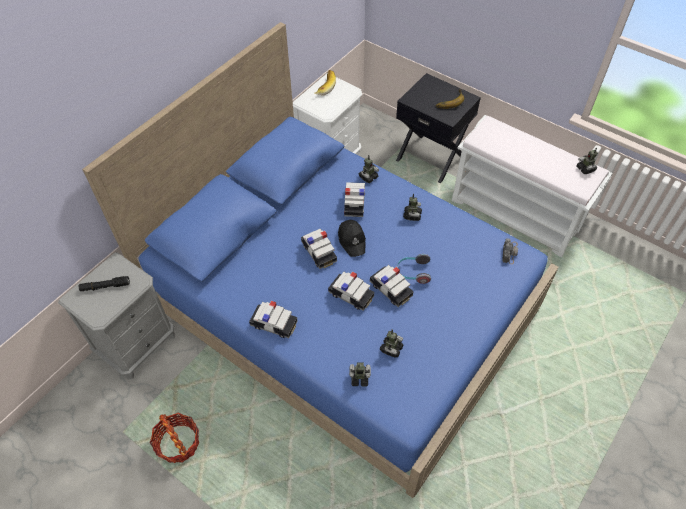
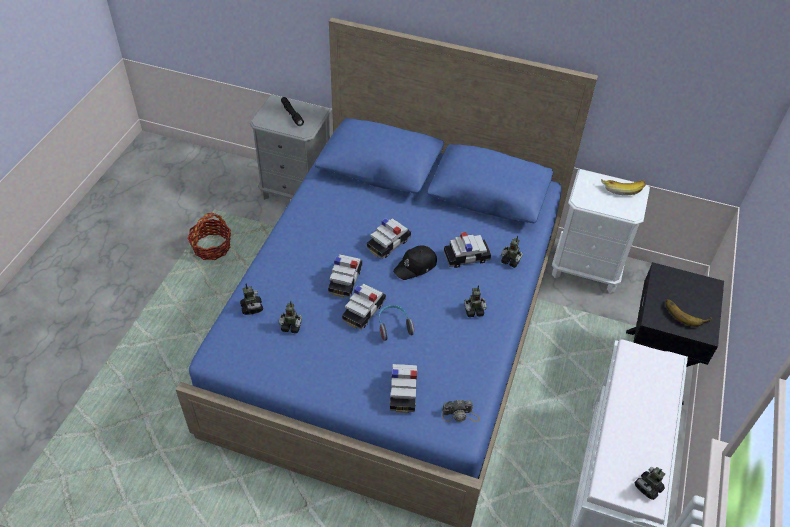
camera: 70 degrees right, 5 degrees down
toy car [249,301,298,338] -> toy car moved to [390,364,417,413]

